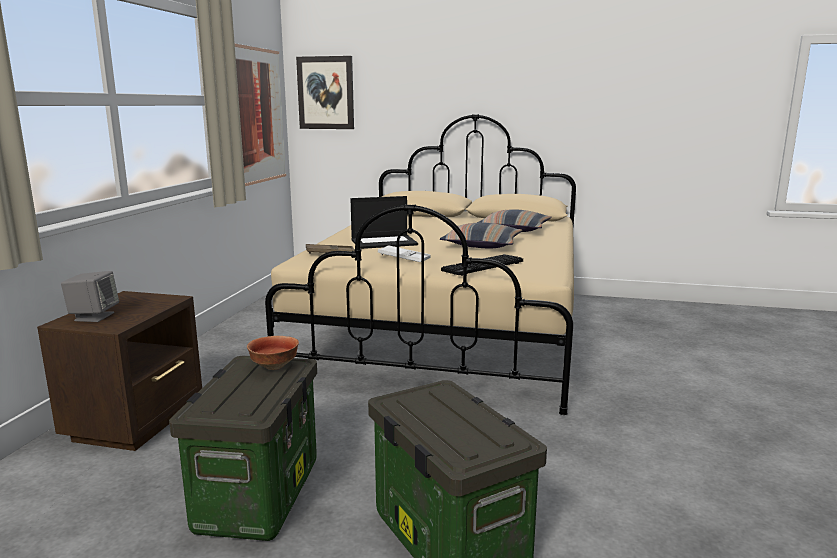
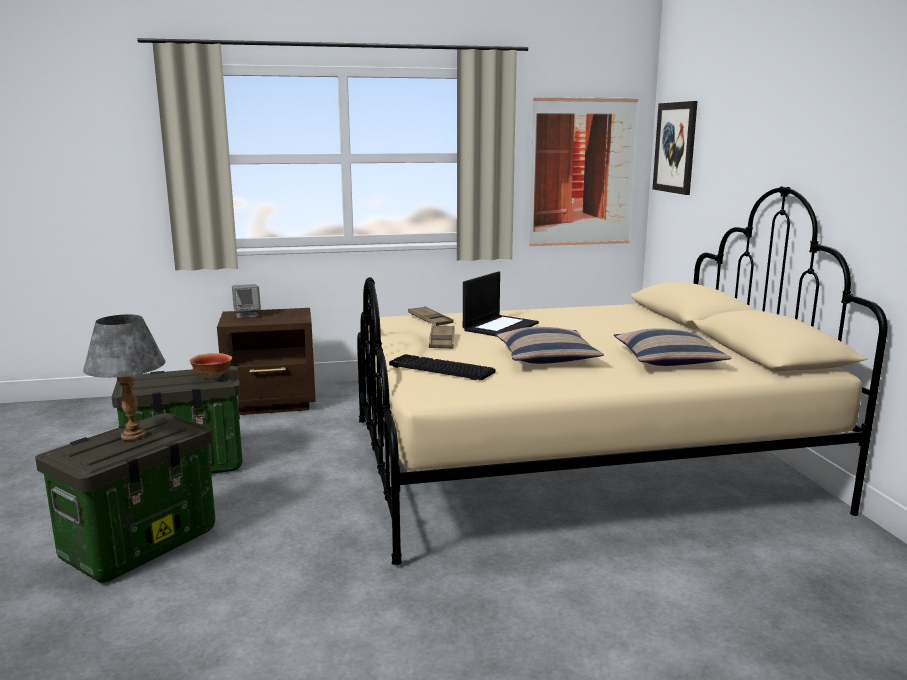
camera: 65 degrees right, 0 degrees up
laptop [351,196,418,249] -> laptop turned 105 degrees counterclockwise [463,271,539,337]
white tray [378,245,431,262] -> brown tray [429,325,455,348]
none -> grey table lamp [83,314,165,440]

